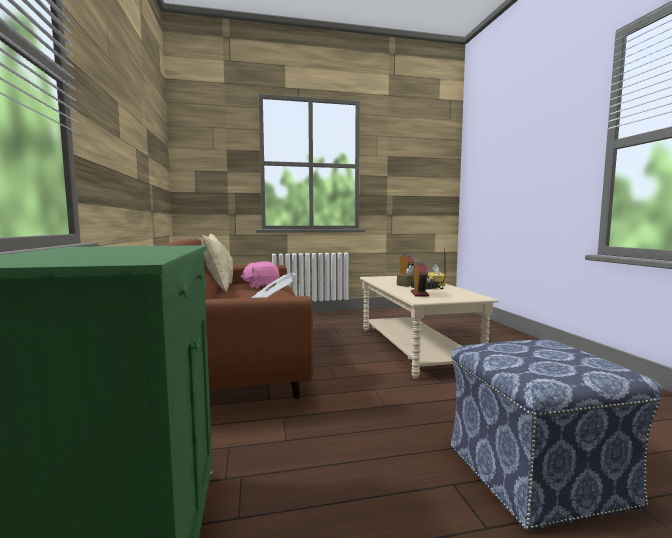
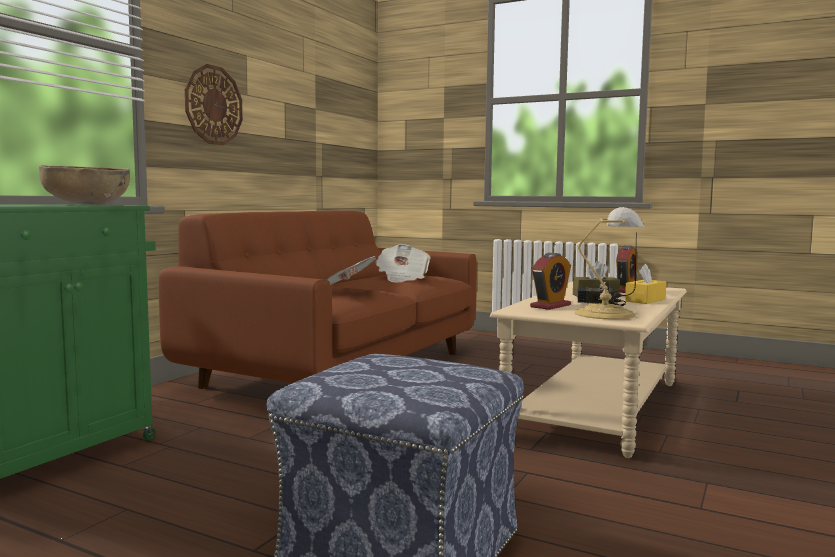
camera: 40 degrees right, 0 degrees up
beige pillow [202,233,233,292] -> none
pink plush toy [240,261,280,289] -> newspaper [375,244,431,283]
none -> brown bowl [39,165,130,205]
none -> wall clock [185,64,243,145]
none -> table lamp [574,207,644,320]

